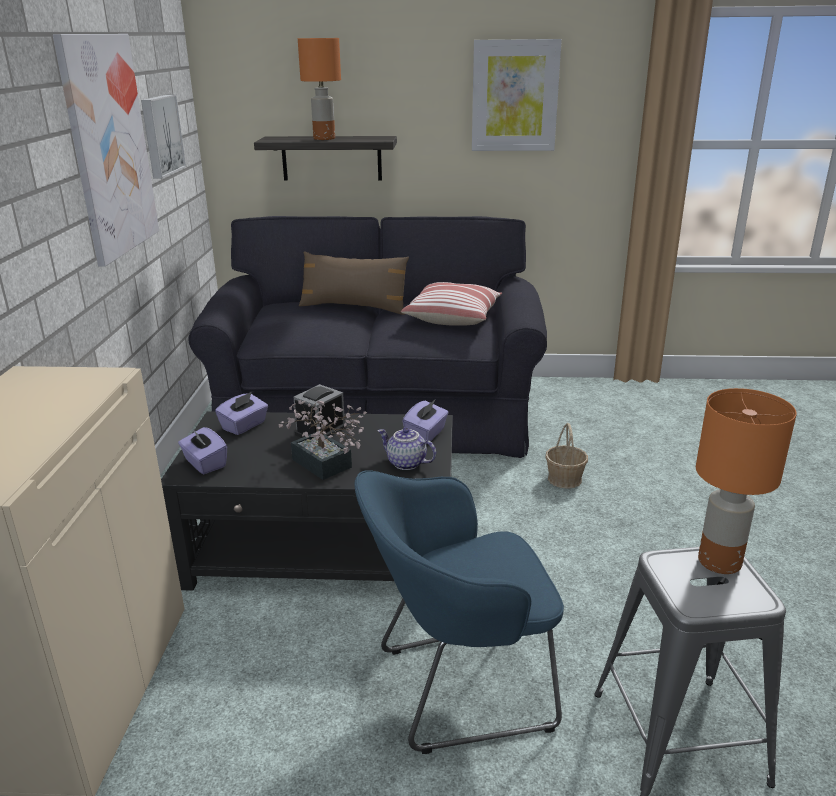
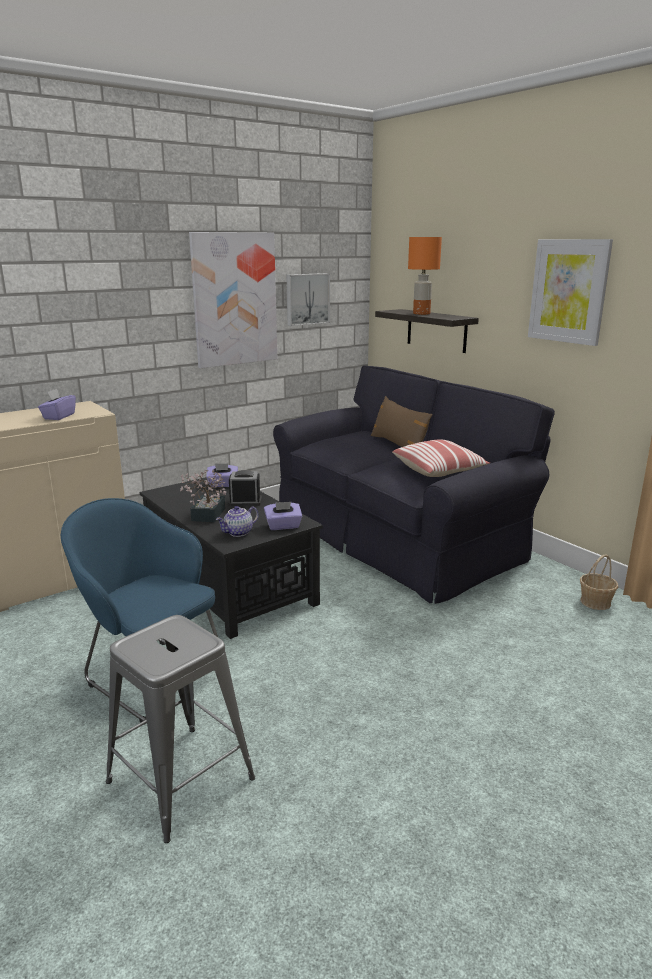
camera: 50 degrees right, 5 degrees down
purple tissue box [178,427,227,474] -> purple tissue box moved to [38,389,76,420]
teapot [378,428,436,470] -> teapot turned 120 degrees counterclockwise [216,506,259,537]
basket [545,423,588,489] -> basket moved to [580,555,618,610]
orange table lamp [696,388,797,574] -> none

